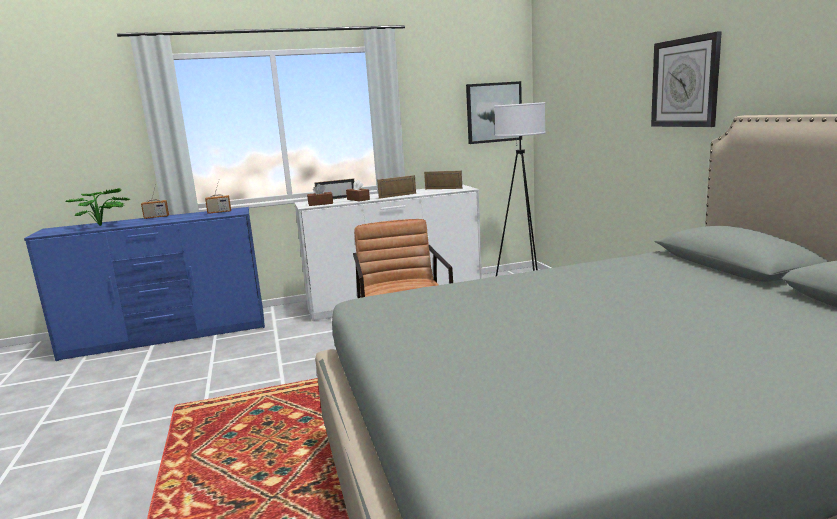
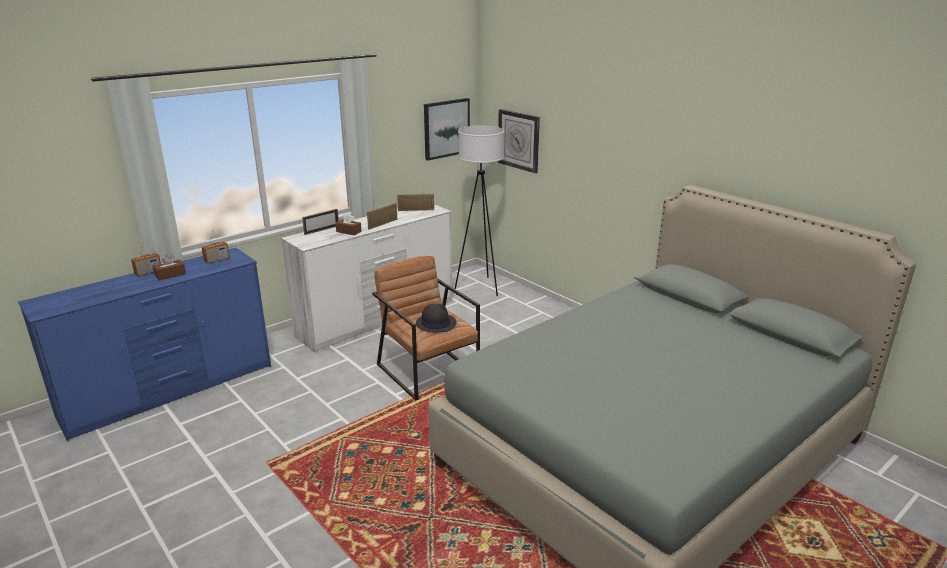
camera: 25 degrees left, 10 degrees up
potted plant [65,188,130,226] -> none
brown tissue box [307,184,333,206] -> brown tissue box moved to [153,255,186,281]
wall clock [651,31,722,127] -> wall clock moved to [498,109,540,173]
none -> black hat [416,304,457,332]

